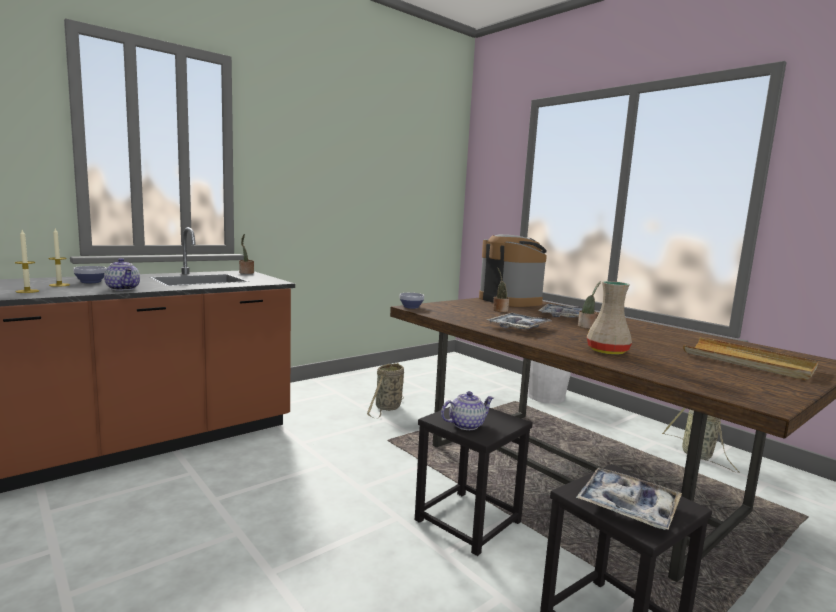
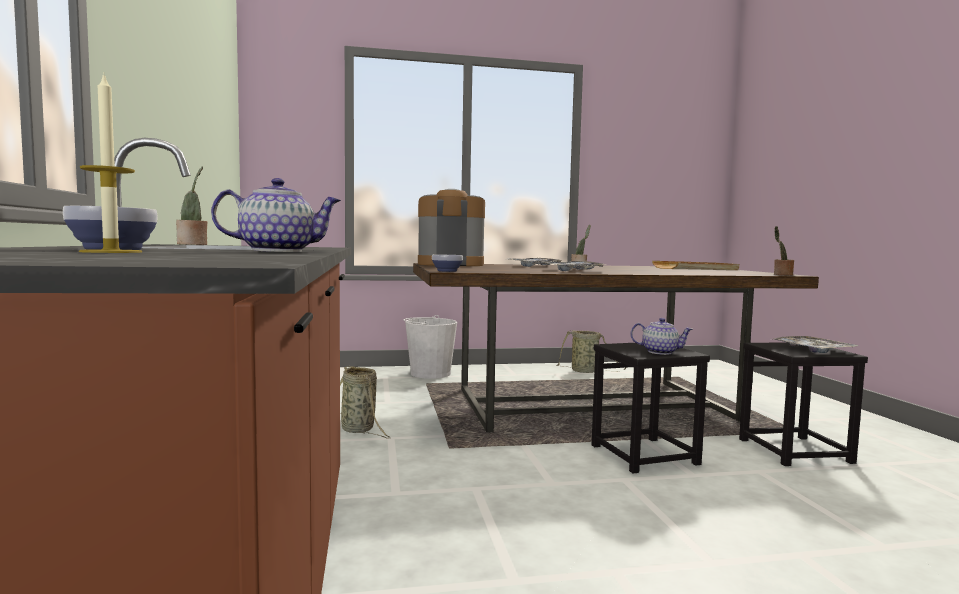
camera: 60 degrees left, 5 degrees down
candle [15,230,39,293] -> none
teapot [441,391,494,430] -> teapot turned 105 degrees clockwise [630,318,693,355]
potted plant [493,268,509,312] -> potted plant moved to [774,226,794,275]
beige vase [587,281,632,355] -> none

